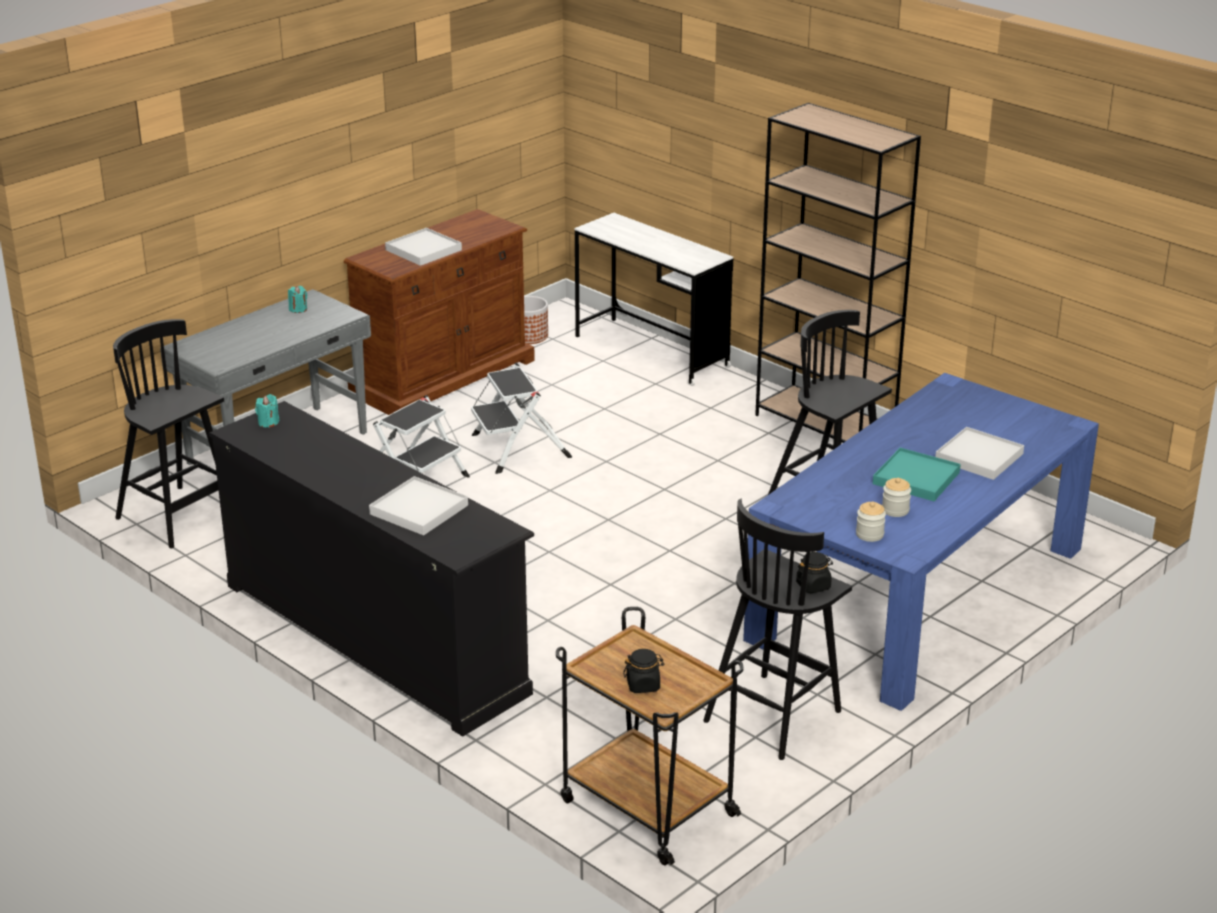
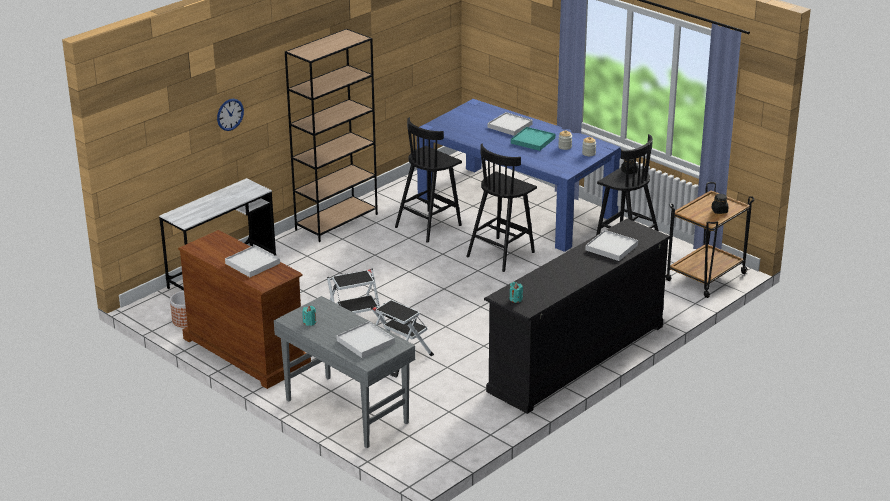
camera: 90 degrees left, 0 degrees up
black stool [113,319,224,548] -> black stool moved to [466,143,537,272]
none -> wall clock [217,99,244,131]
none -> white tray [336,321,395,358]

